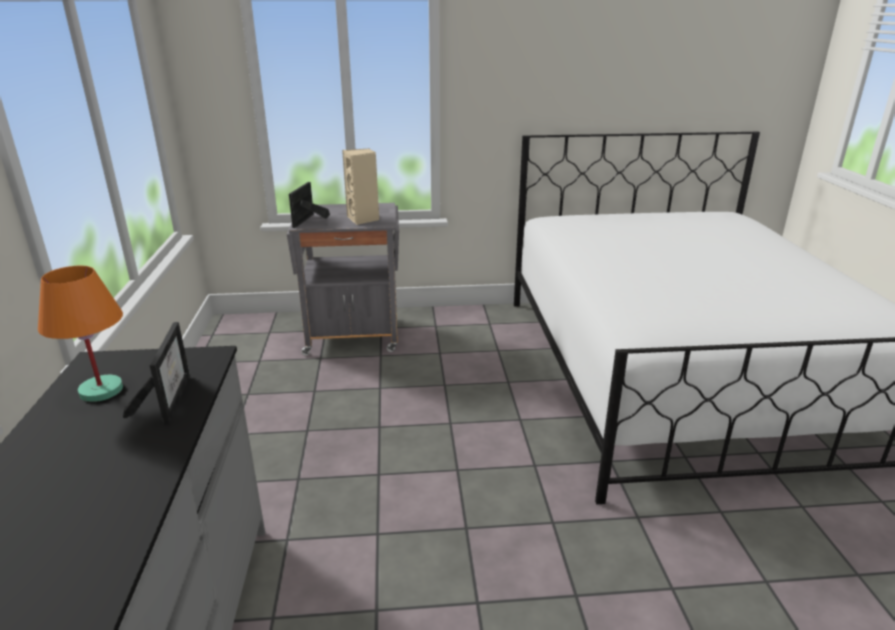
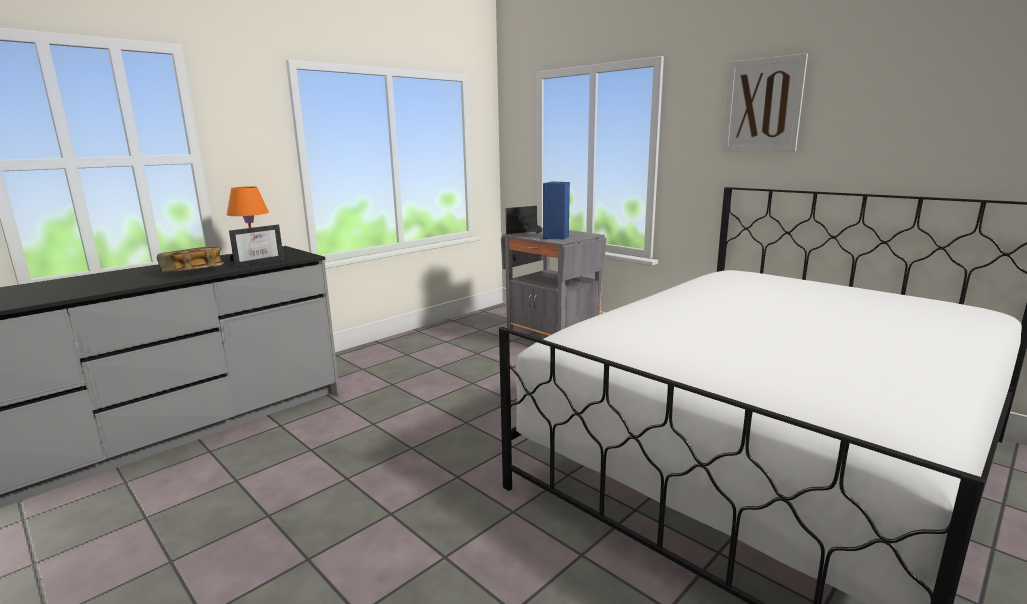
camera: 50 degrees right, 10 degrees down
beige speaker [342,148,379,225] -> blue speaker [543,181,570,239]
none -> book [157,246,224,273]
none -> picture [723,53,808,151]

